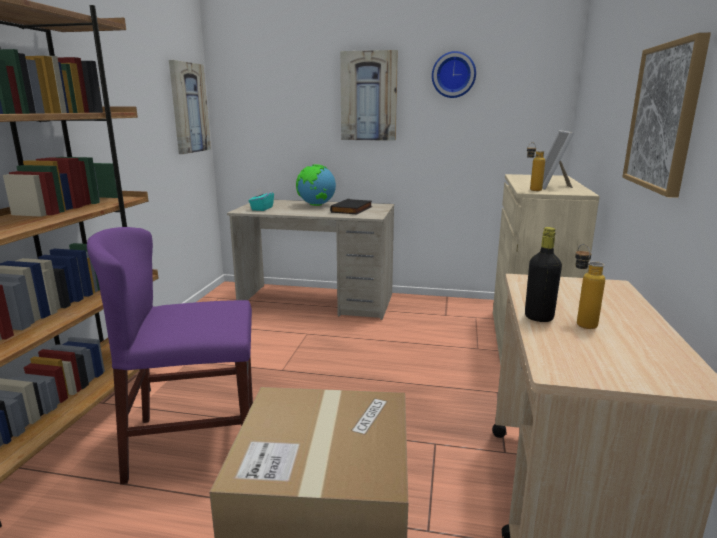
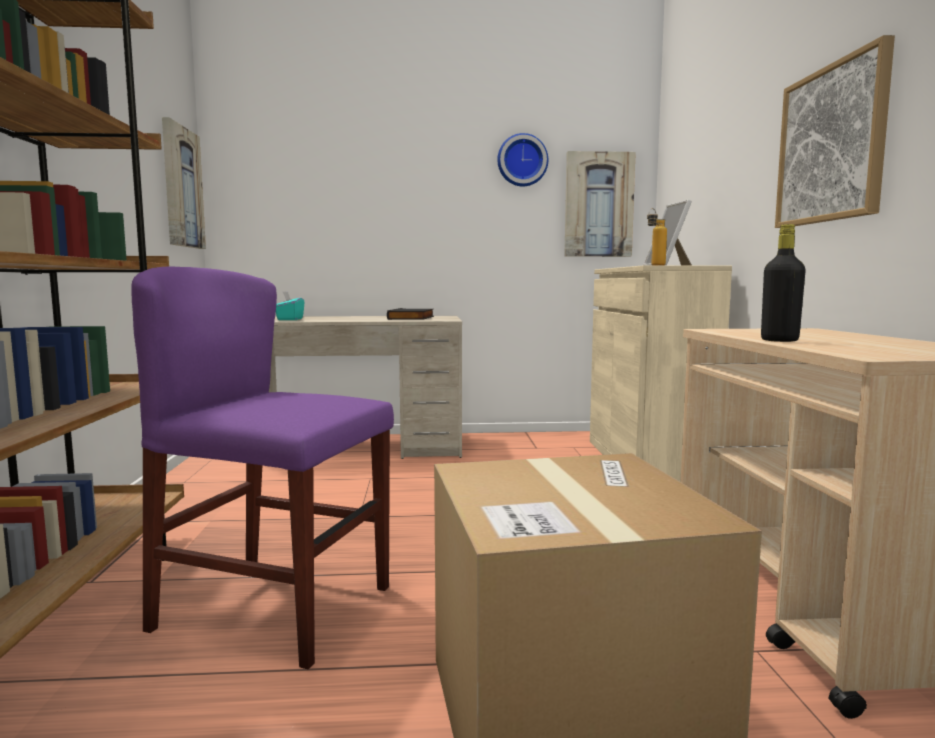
camera: 15 degrees left, 10 degrees down
purple chair [87,227,253,484] -> purple chair turned 45 degrees clockwise [132,266,394,669]
globe [296,164,336,206] -> none
picture [340,50,398,141] -> picture moved to [564,151,636,257]
bottle [575,244,605,329] -> none

